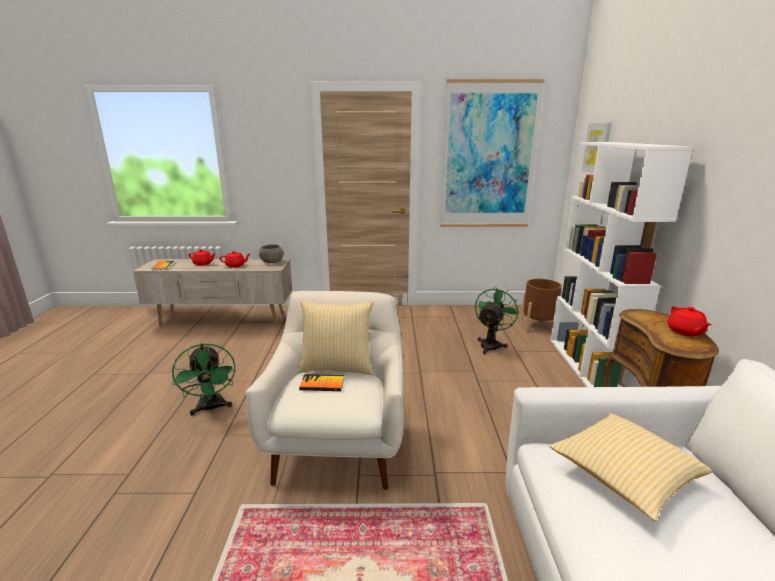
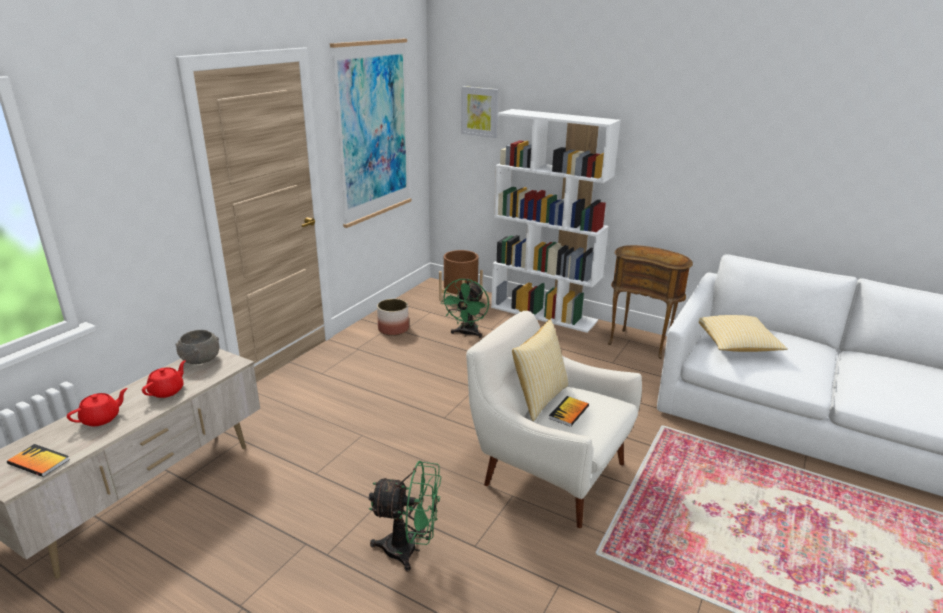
camera: 60 degrees left, 5 degrees up
green fan [475,286,520,354] -> green fan turned 135 degrees counterclockwise [441,279,489,338]
red teapot [667,306,712,336] -> none
none -> planter [377,299,409,336]

